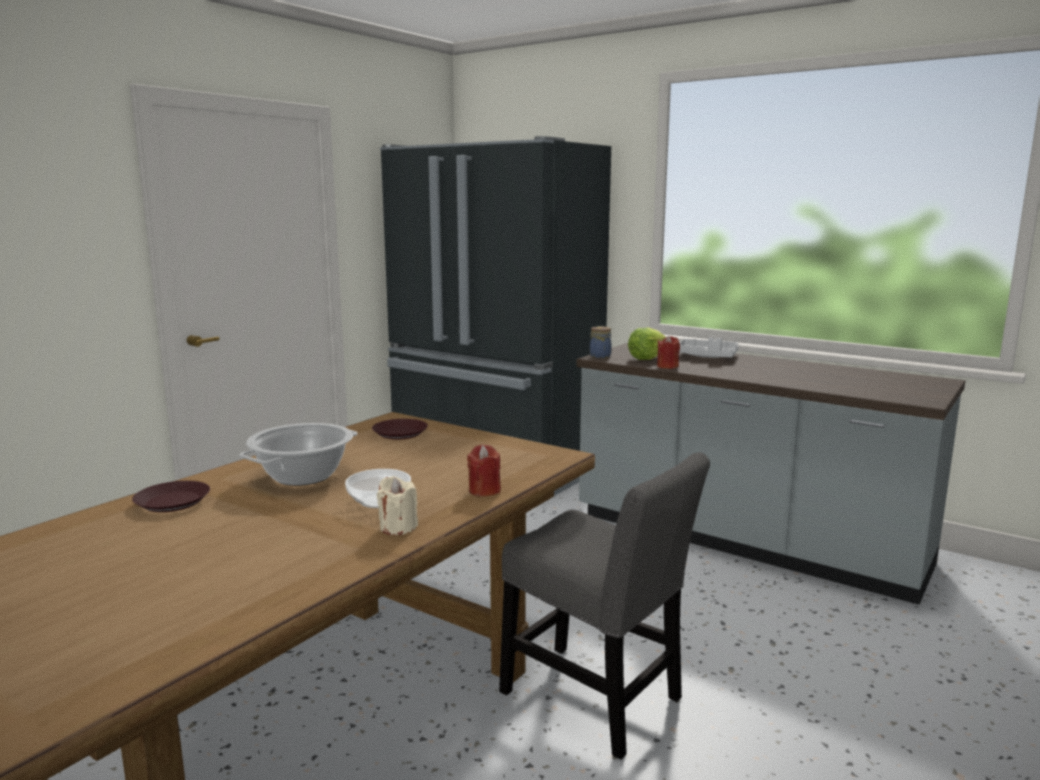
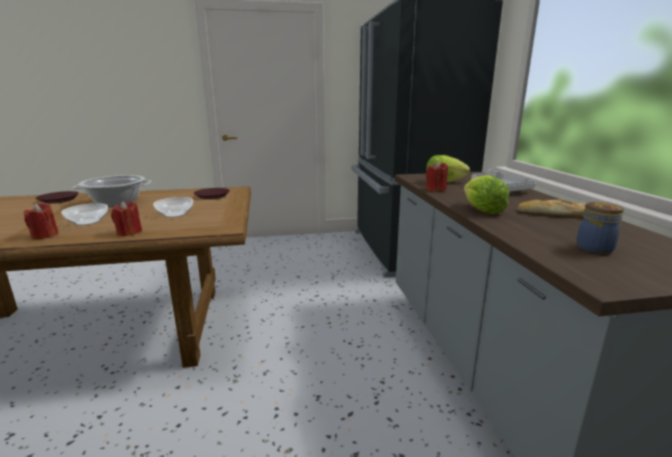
camera: 45 degrees right, 5 degrees up
beige candle [377,476,418,535] -> red candle [23,203,59,239]
grey chair [499,452,710,760] -> none
jar [590,326,612,358] -> jar moved to [576,202,624,254]
none -> bowl [153,197,193,217]
none -> lettuce [464,175,509,214]
none -> bread [518,199,586,217]

